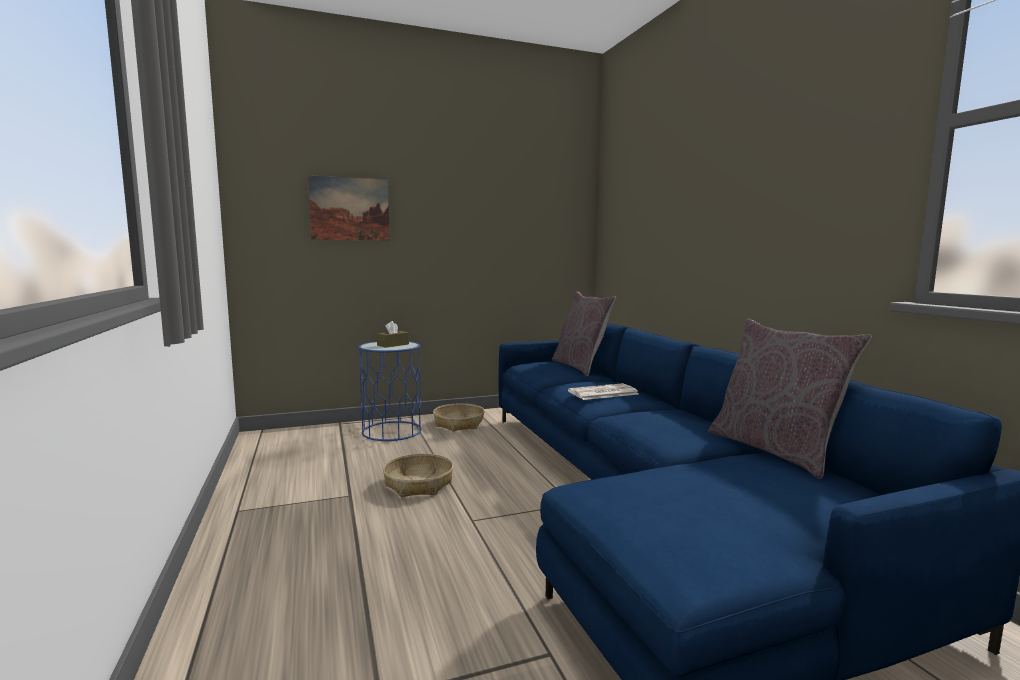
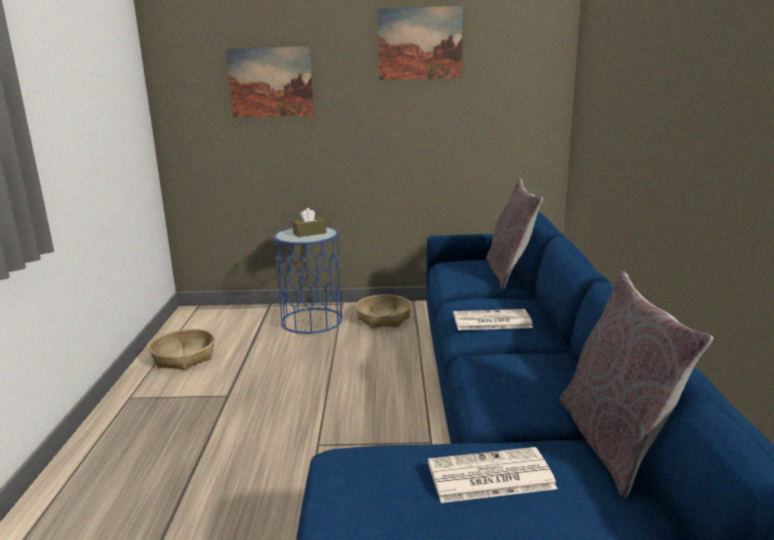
camera: 20 degrees right, 10 degrees up
basket [383,453,453,497] -> basket moved to [149,329,215,370]
none -> picture [377,6,463,80]
none -> newspaper [428,447,557,503]

